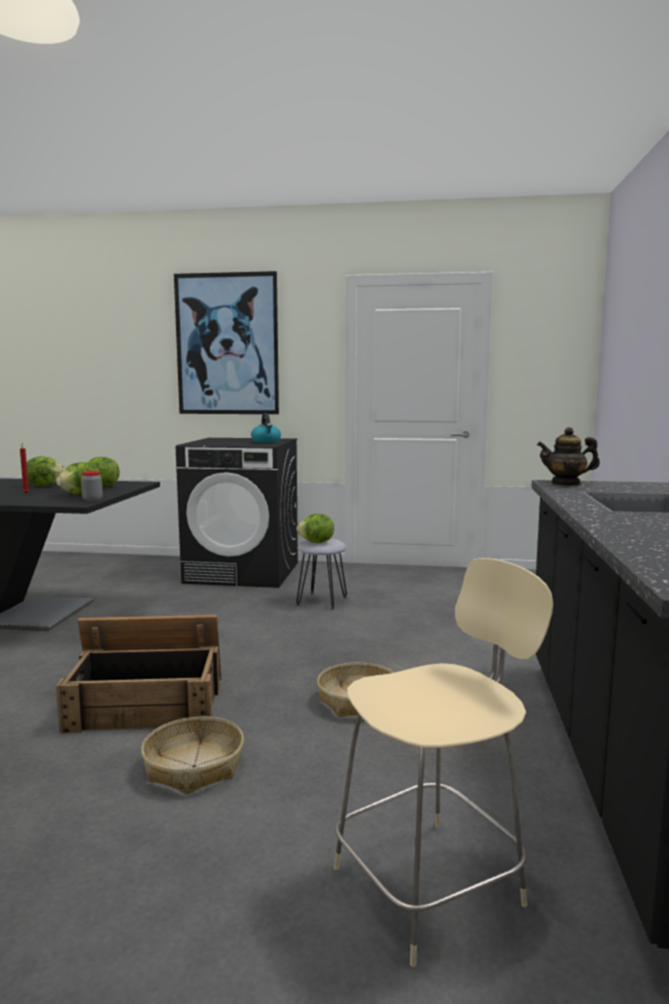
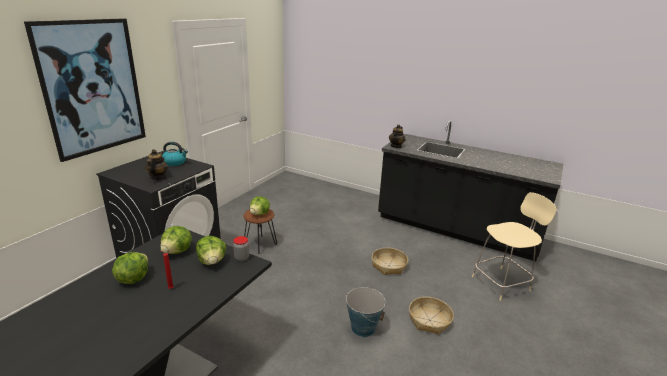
camera: 70 degrees left, 15 degrees up
crate [56,615,221,733] -> bucket [346,287,386,337]
grey stool [296,539,347,610] -> brown stool [244,209,277,254]
beige chair [334,558,553,967] -> beige chair turned 75 degrees clockwise [472,192,556,301]
none -> teapot [145,149,168,180]

